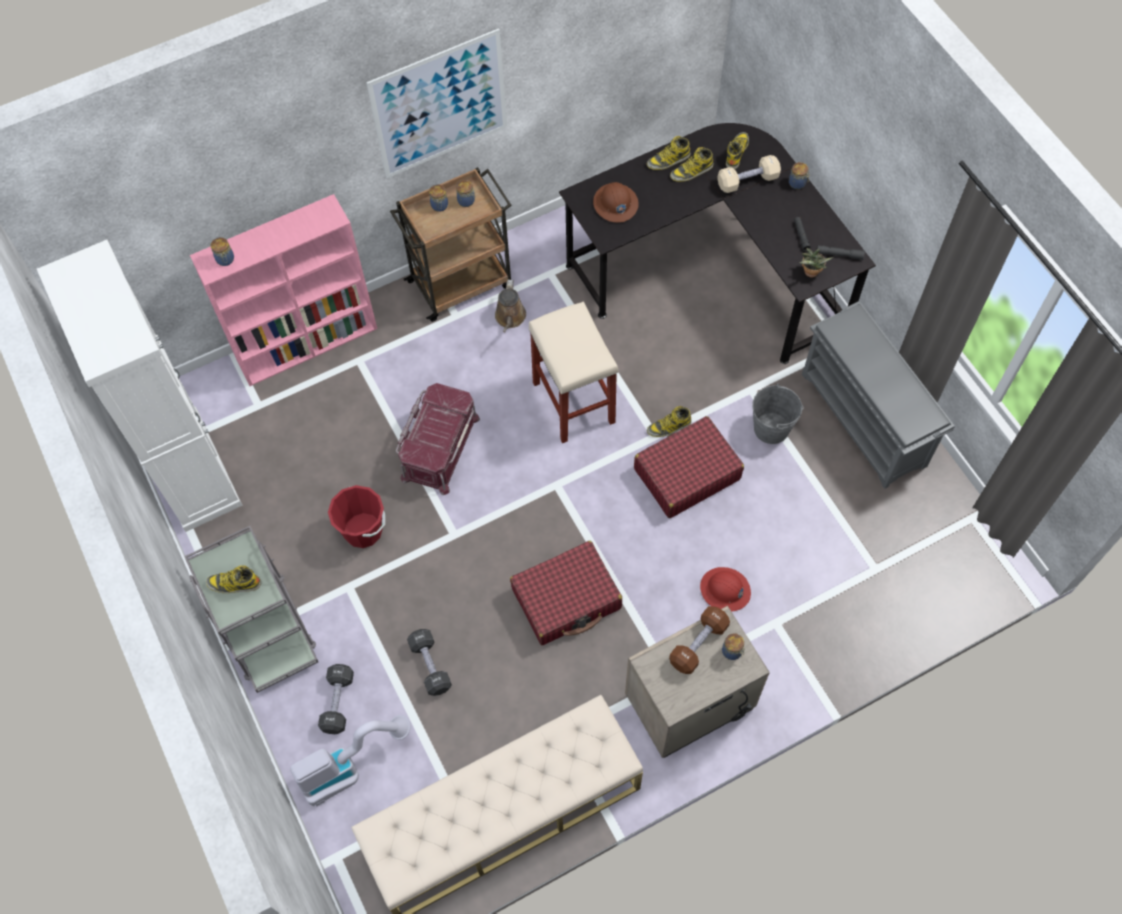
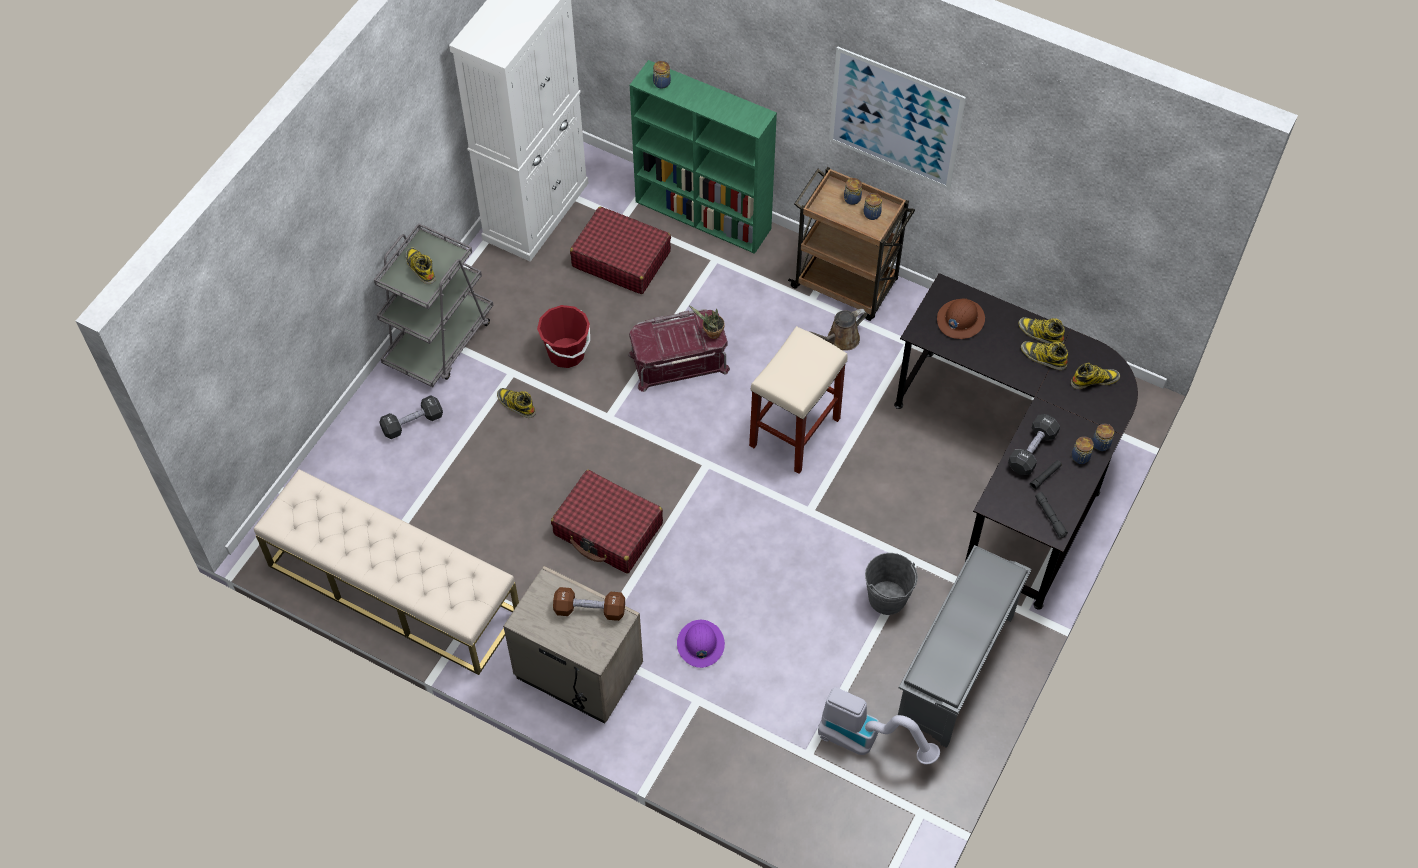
camera: 55 degrees right, 5 degrees down
pink bookcase [190,194,377,386] -> green bookcase [630,60,777,254]
vacuum cleaner [290,715,411,806] -> vacuum cleaner moved to [818,687,940,765]
black dumbbell [407,629,452,696] -> black dumbbell moved to [1008,414,1060,475]
red suitcase [634,416,744,518] -> red suitcase moved to [570,207,671,294]
boot [647,406,691,437] -> boot moved to [497,388,536,418]
red hard hat [700,567,751,612] -> purple hard hat [677,620,725,668]
beige dumbbell [717,155,781,193] -> none
jar [722,633,745,660] -> jar moved to [1071,436,1094,464]
potted plant [799,248,833,277] -> potted plant moved to [689,305,724,339]

